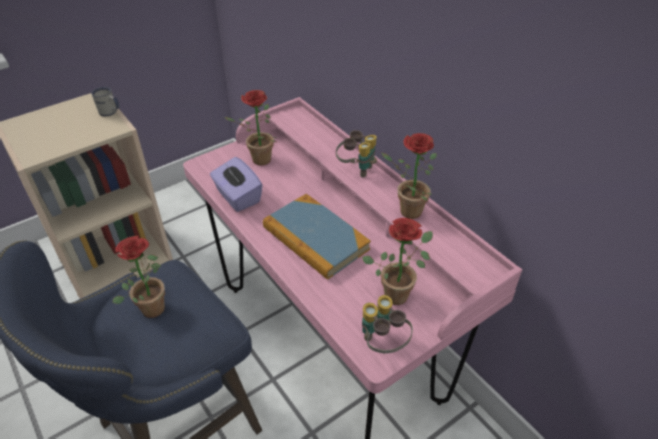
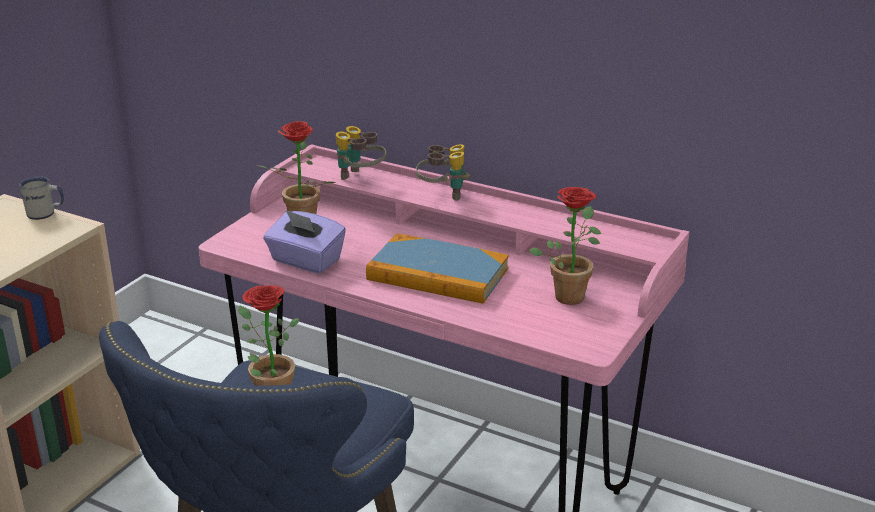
camera: 25 degrees left, 15 degrees down
binoculars [362,295,413,353] -> binoculars moved to [336,126,386,180]
potted plant [382,133,437,219] -> none

